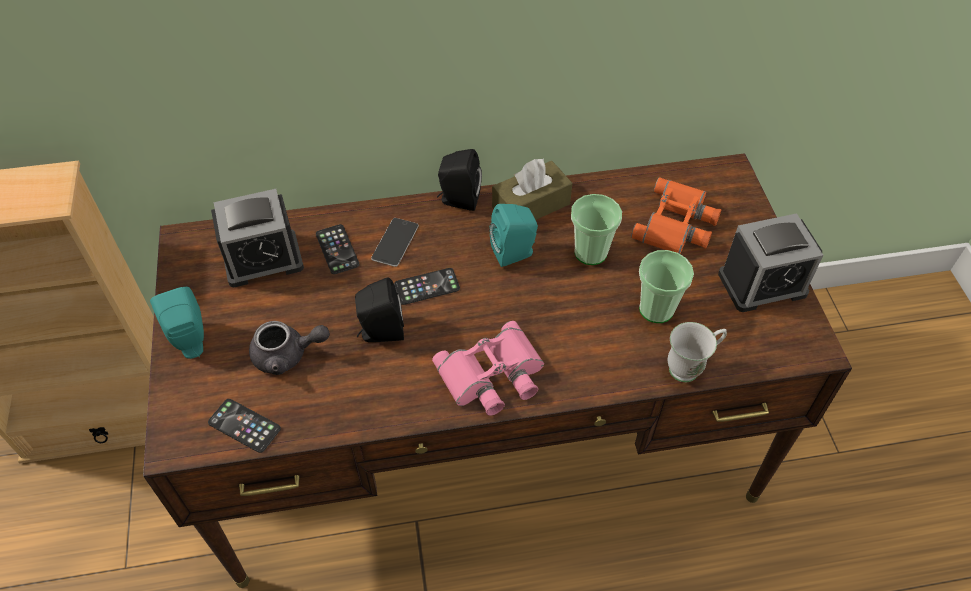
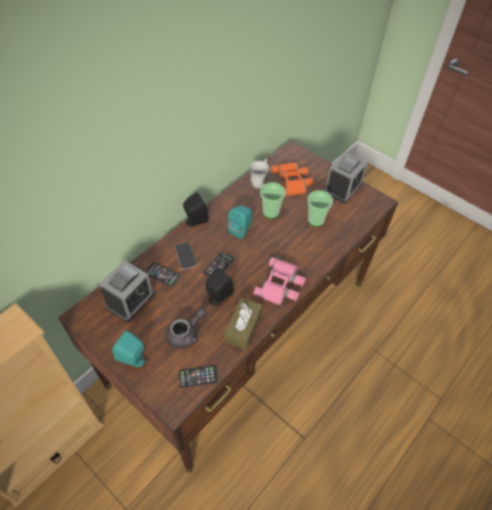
camera: 40 degrees left, 0 degrees up
brown tissue box [492,159,572,220] -> brown tissue box moved to [224,298,262,350]
white mug [668,322,727,382] -> white mug moved to [249,158,269,189]

